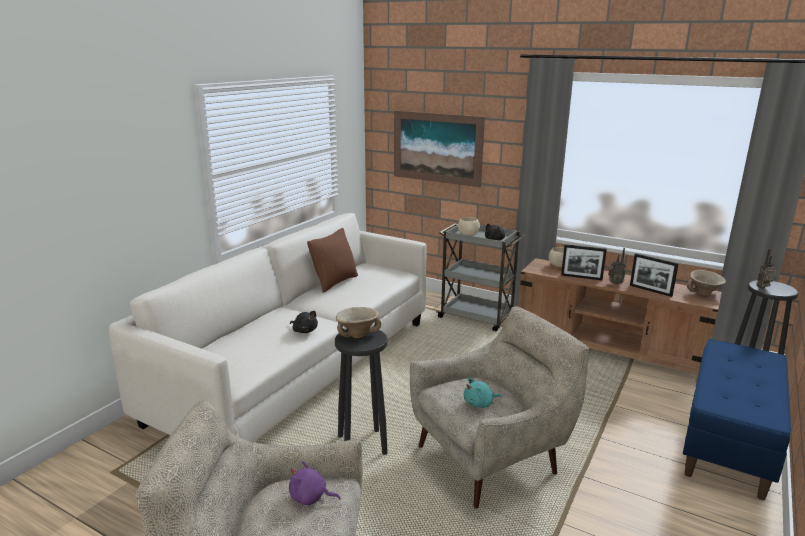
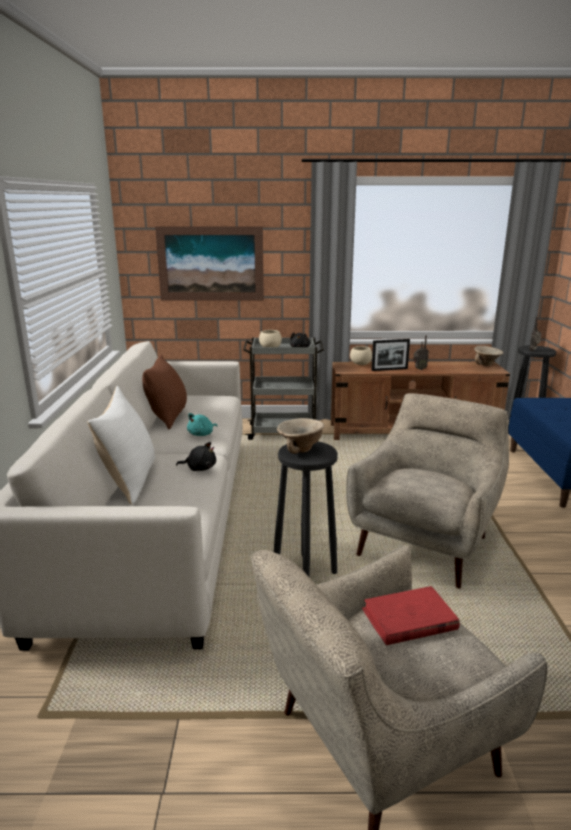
camera: 30 degrees left, 0 degrees up
purple plush toy [289,461,341,505] -> red book [362,586,460,645]
turquoise plush toy [464,377,502,408] -> turquoise plush toy moved to [187,413,218,436]
picture frame [630,253,679,297] -> none
none -> white pillow [87,386,155,504]

